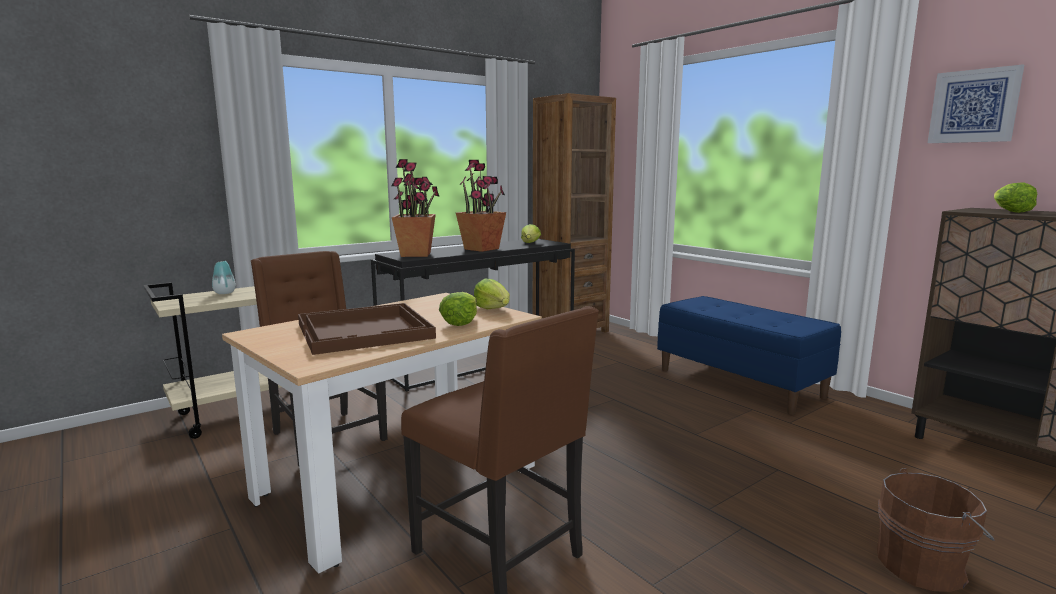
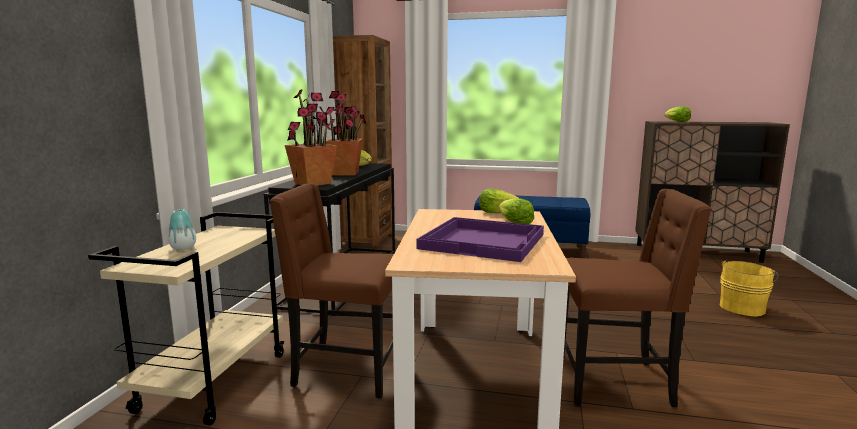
camera: 40 degrees left, 0 degrees up
brown tray [298,303,436,355] -> purple tray [416,217,544,262]
brown bucket [877,468,994,592] -> yellow bucket [720,261,778,317]
picture [928,64,1024,143] -> none

